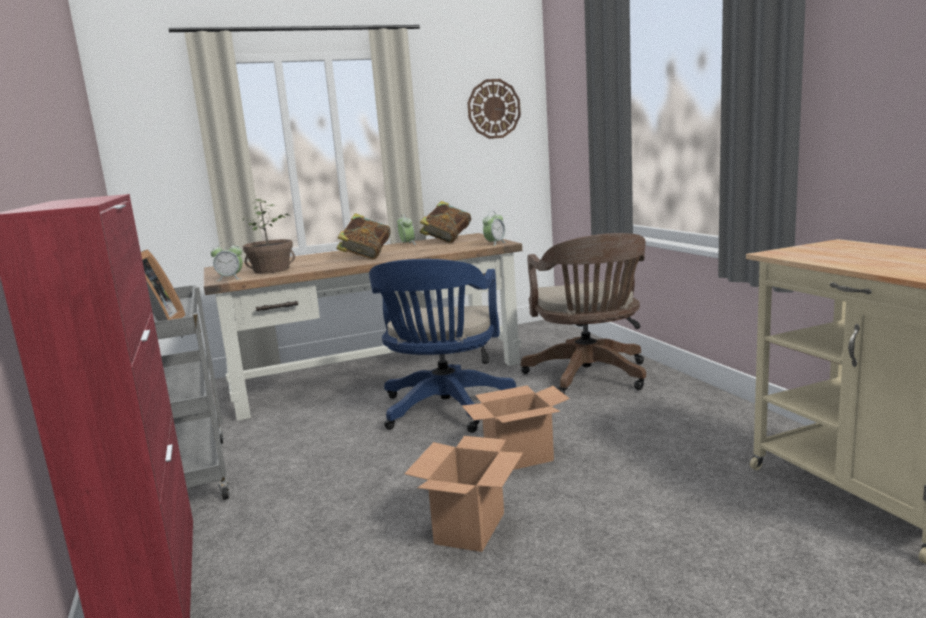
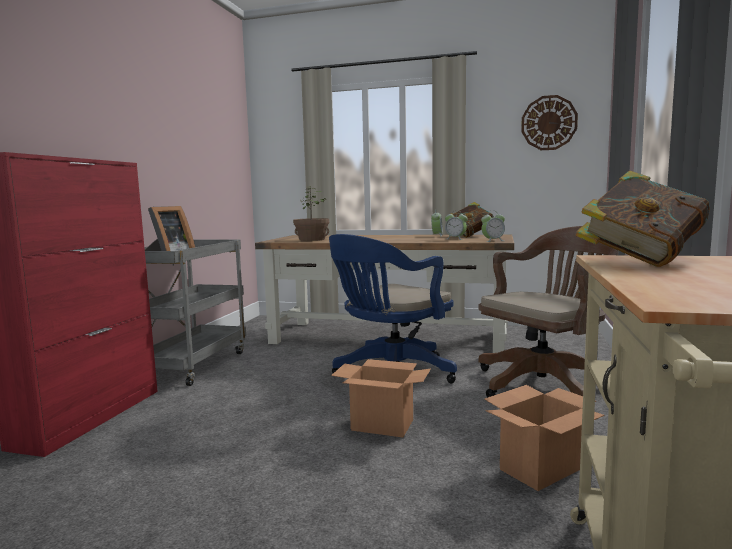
camera: 35 degrees right, 5 degrees down
alarm clock [211,241,243,281] -> alarm clock moved to [445,210,468,240]
book [336,213,391,259] -> book moved to [575,170,710,267]
cardboard box [404,436,523,552] -> cardboard box moved to [485,385,605,491]
brown office chair [521,233,646,394] -> brown office chair turned 150 degrees counterclockwise [478,226,619,397]

